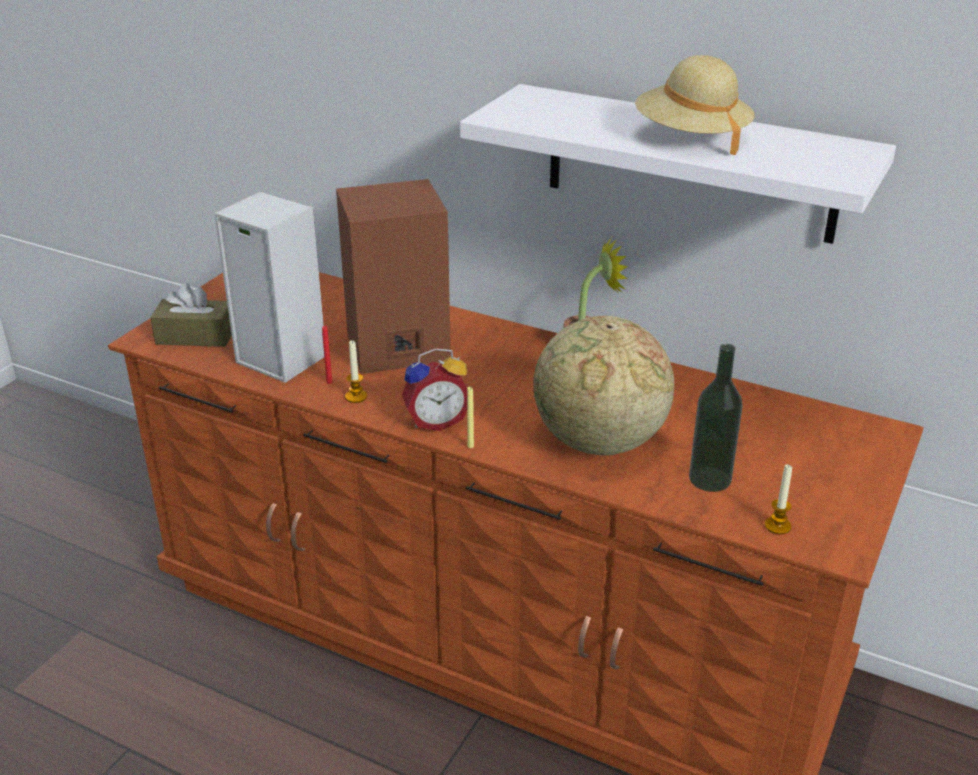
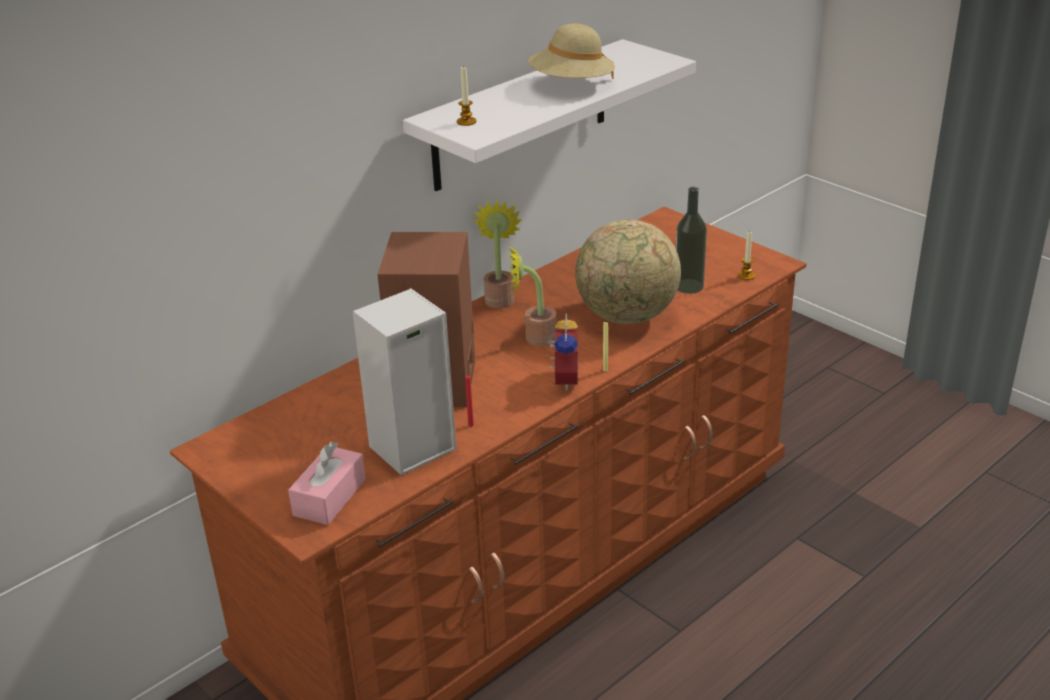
camera: 70 degrees left, 0 degrees up
brown tissue box [150,283,232,347] -> pink tissue box [288,441,366,525]
candle [345,340,367,403] -> candle moved to [457,65,476,126]
none -> potted plant [508,246,557,346]

